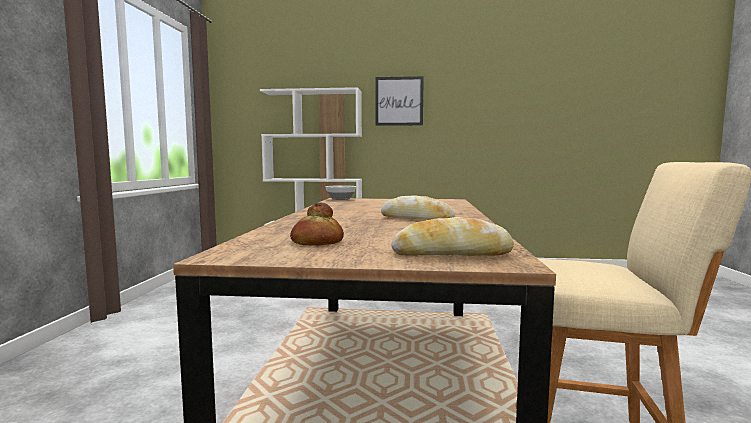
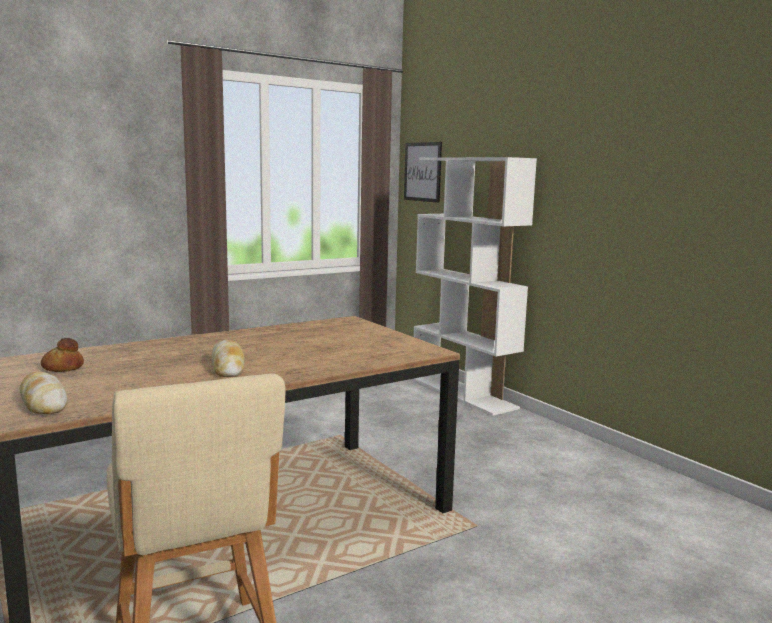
camera: 50 degrees right, 5 degrees up
bowl [326,185,356,200] -> none
picture [375,76,424,126] -> picture moved to [404,142,442,203]

